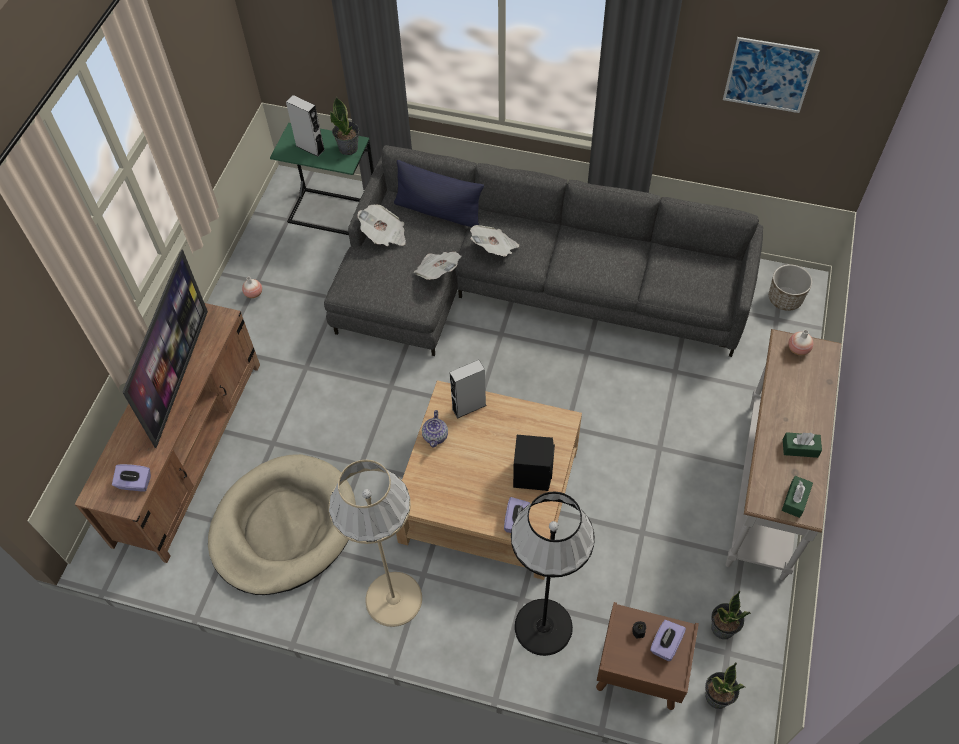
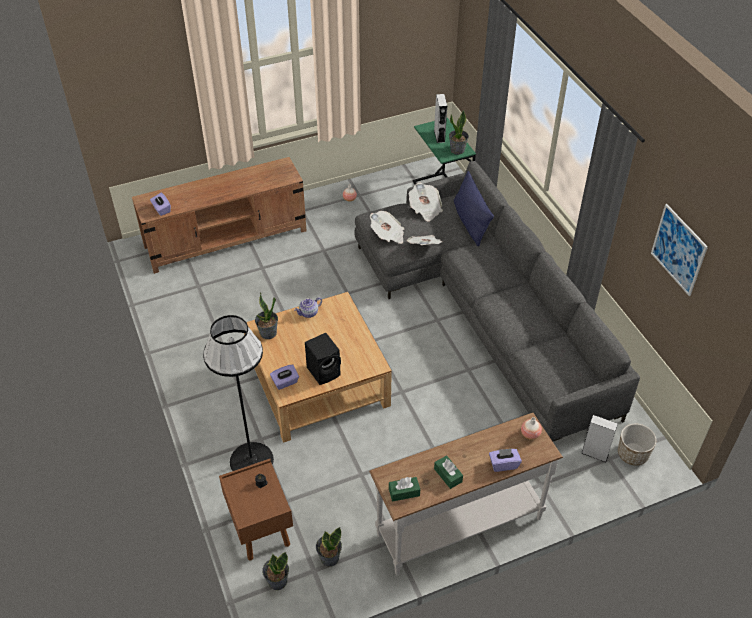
camera: 50 degrees right, 10 degrees down
television [122,249,208,448] -> none
beige dog bed [208,454,356,595] -> none
beige floor lamp [329,460,422,627] -> none
grey speaker [450,360,487,419] -> grey speaker moved to [581,415,618,462]
newspaper [470,225,519,257] -> newspaper moved to [370,211,404,244]
purple tissue box [650,620,686,661] -> purple tissue box moved to [489,449,522,472]
none -> potted plant [255,293,278,339]

